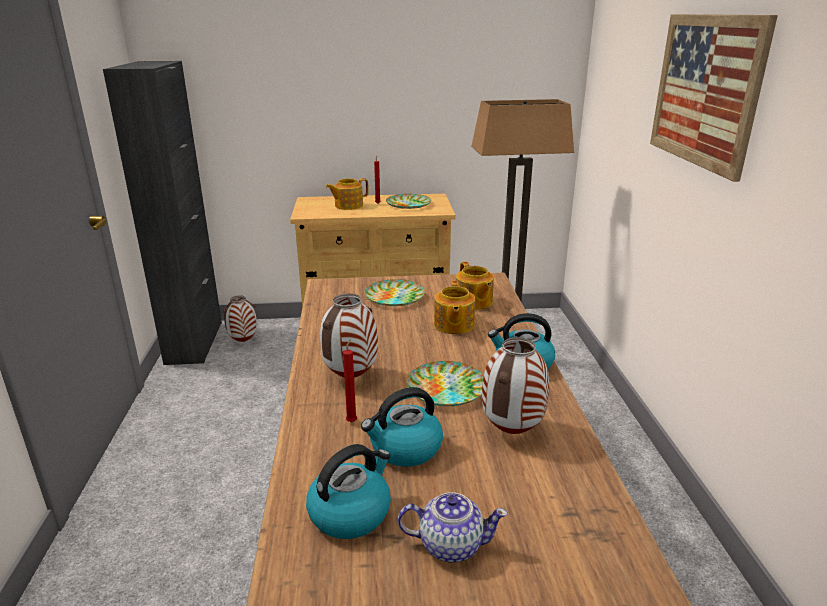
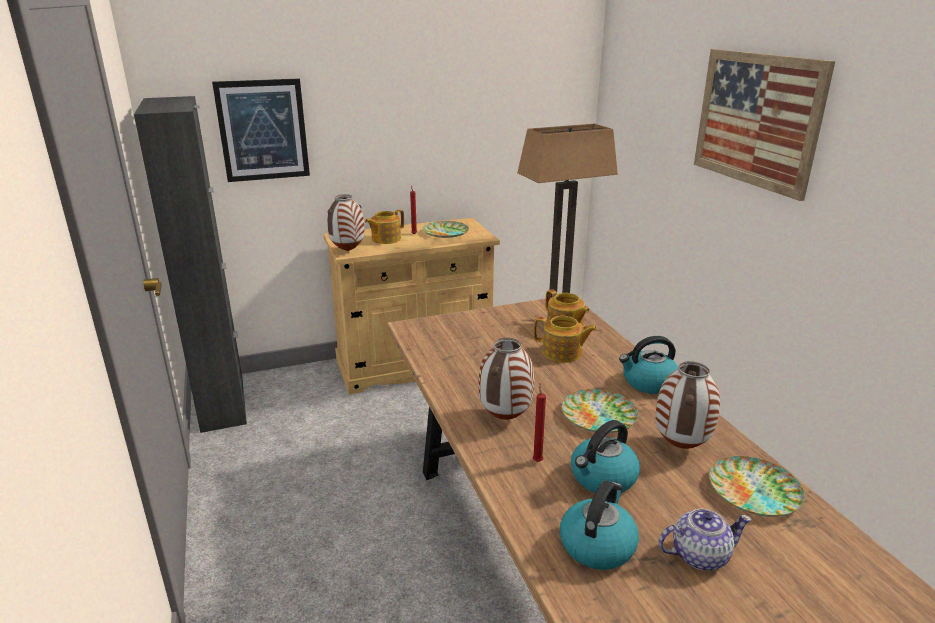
camera: 15 degrees left, 0 degrees up
vase [223,295,257,342] -> vase moved to [327,194,365,251]
plate [365,279,425,306] -> plate moved to [709,456,805,517]
teapot [434,281,475,334] -> teapot turned 60 degrees counterclockwise [534,316,597,363]
none -> picture [212,78,310,182]

